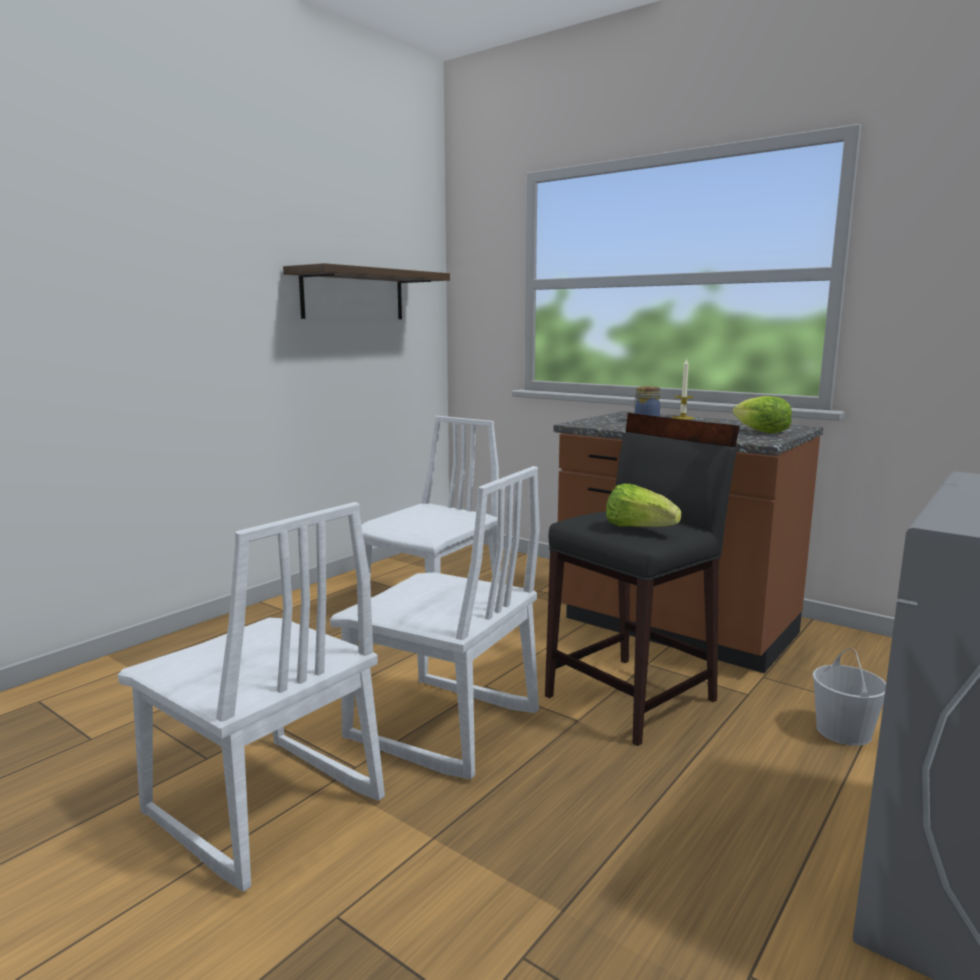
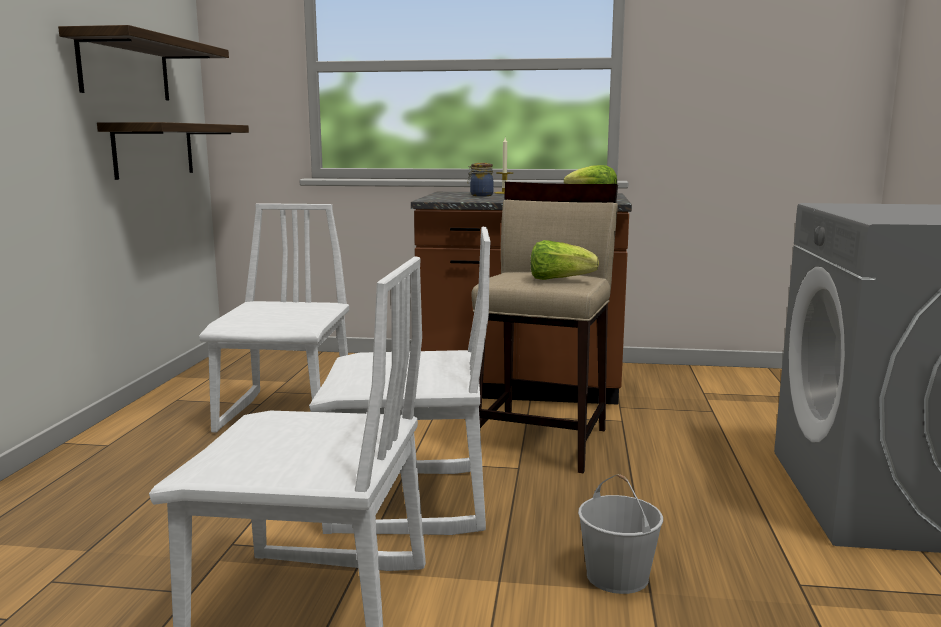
camera: 30 degrees left, 0 degrees up
black stool [545,413,740,746] -> beige stool [472,182,618,474]
white bucket [812,647,886,746] -> white bucket moved to [578,474,663,594]
none -> shelf [97,122,249,180]

